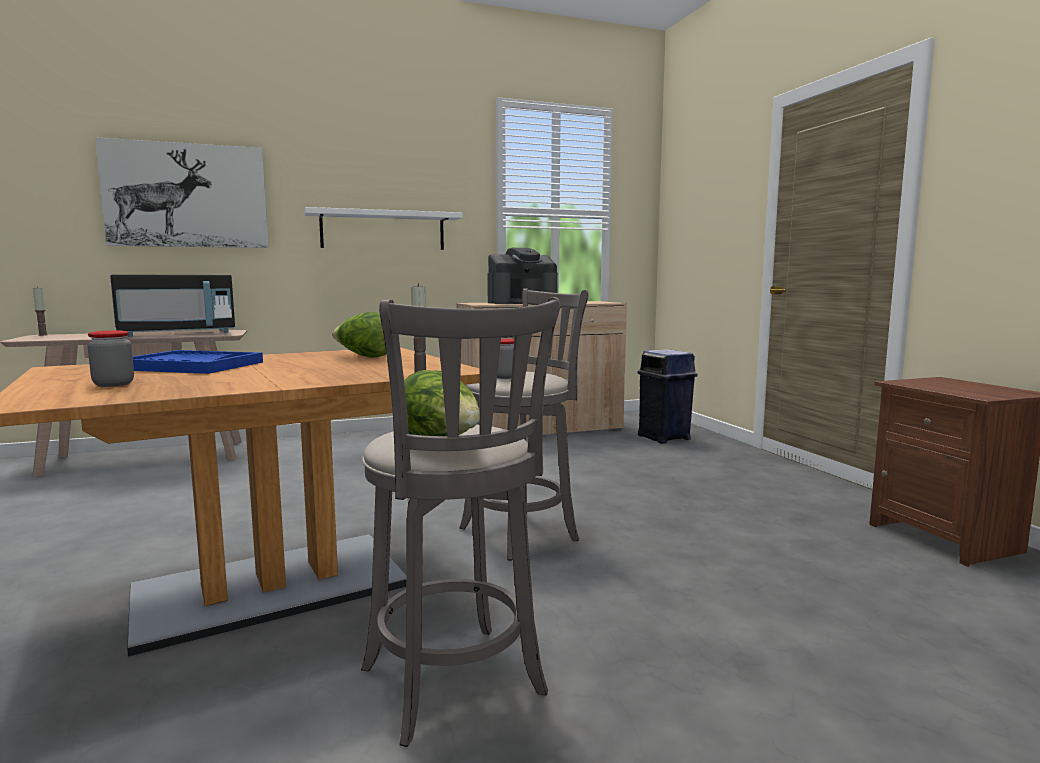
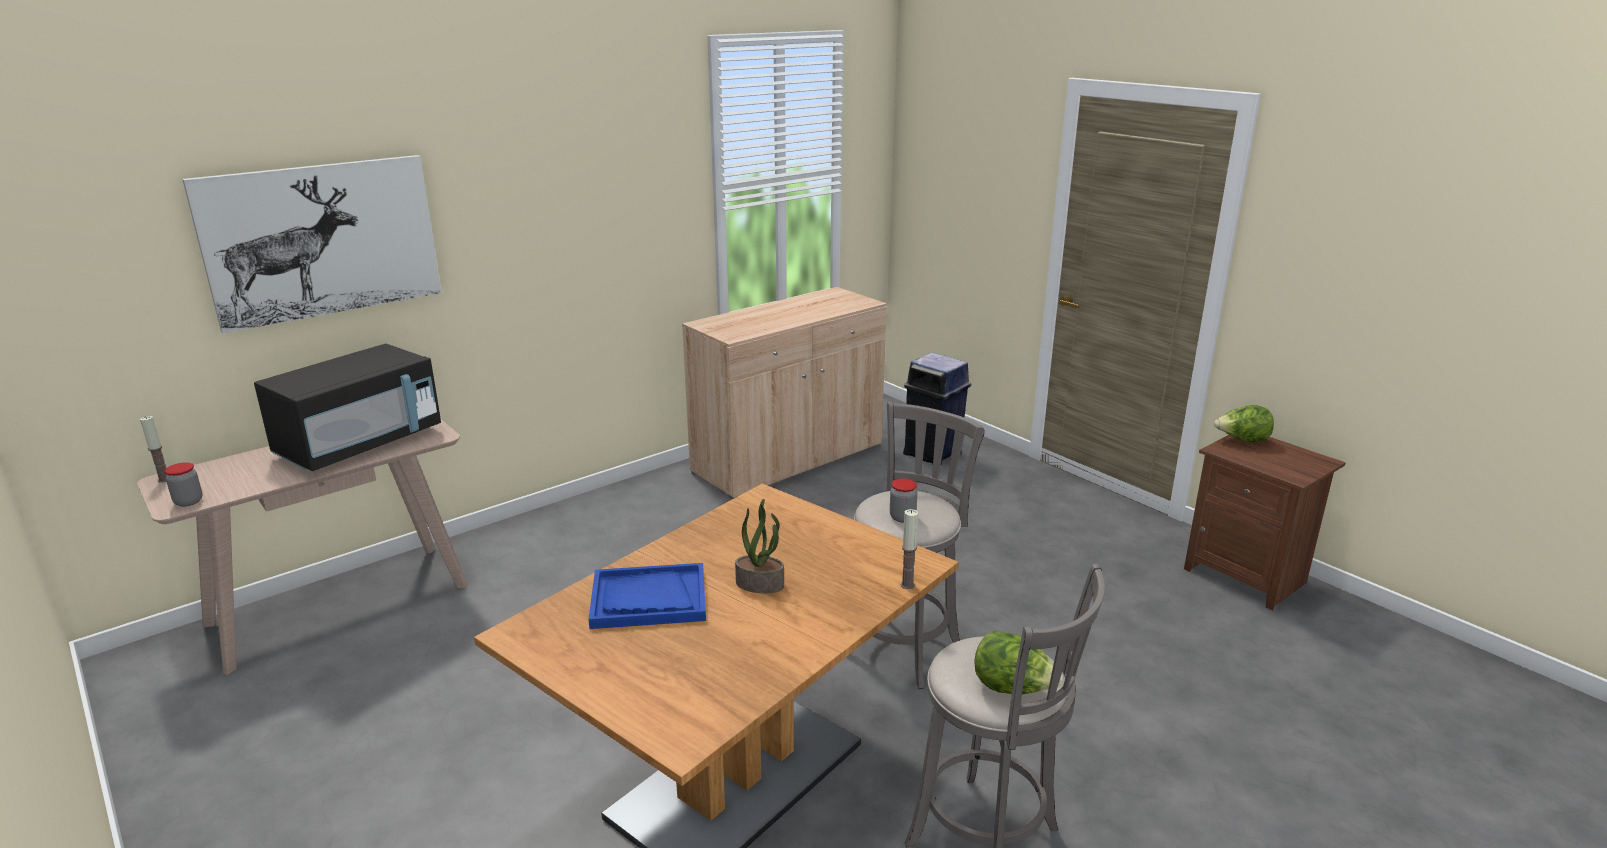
camera: 20 degrees left, 15 degrees up
jar [87,330,134,387] -> jar moved to [165,462,203,507]
white shelf [305,207,463,250] -> none
lettuce [332,312,386,358] -> lettuce moved to [1214,405,1274,442]
coffee machine [487,248,558,304] -> none
none -> potted plant [735,499,784,593]

